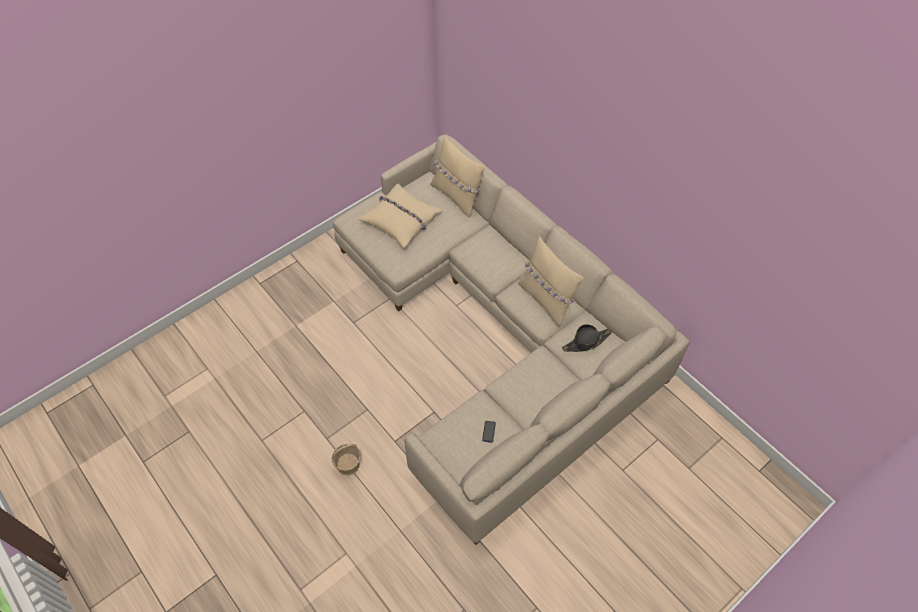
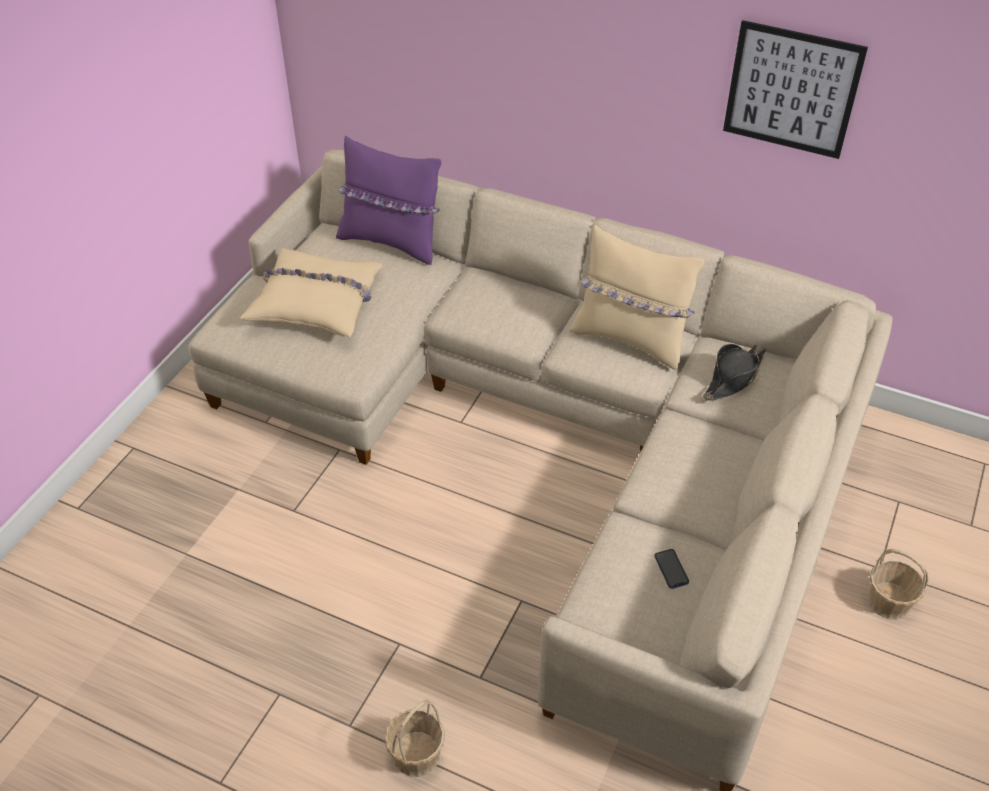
camera: 25 degrees left, 10 degrees down
beige pillow [430,136,485,218] -> purple pillow [336,136,442,265]
none -> picture [723,20,868,159]
none -> basket [867,549,928,620]

